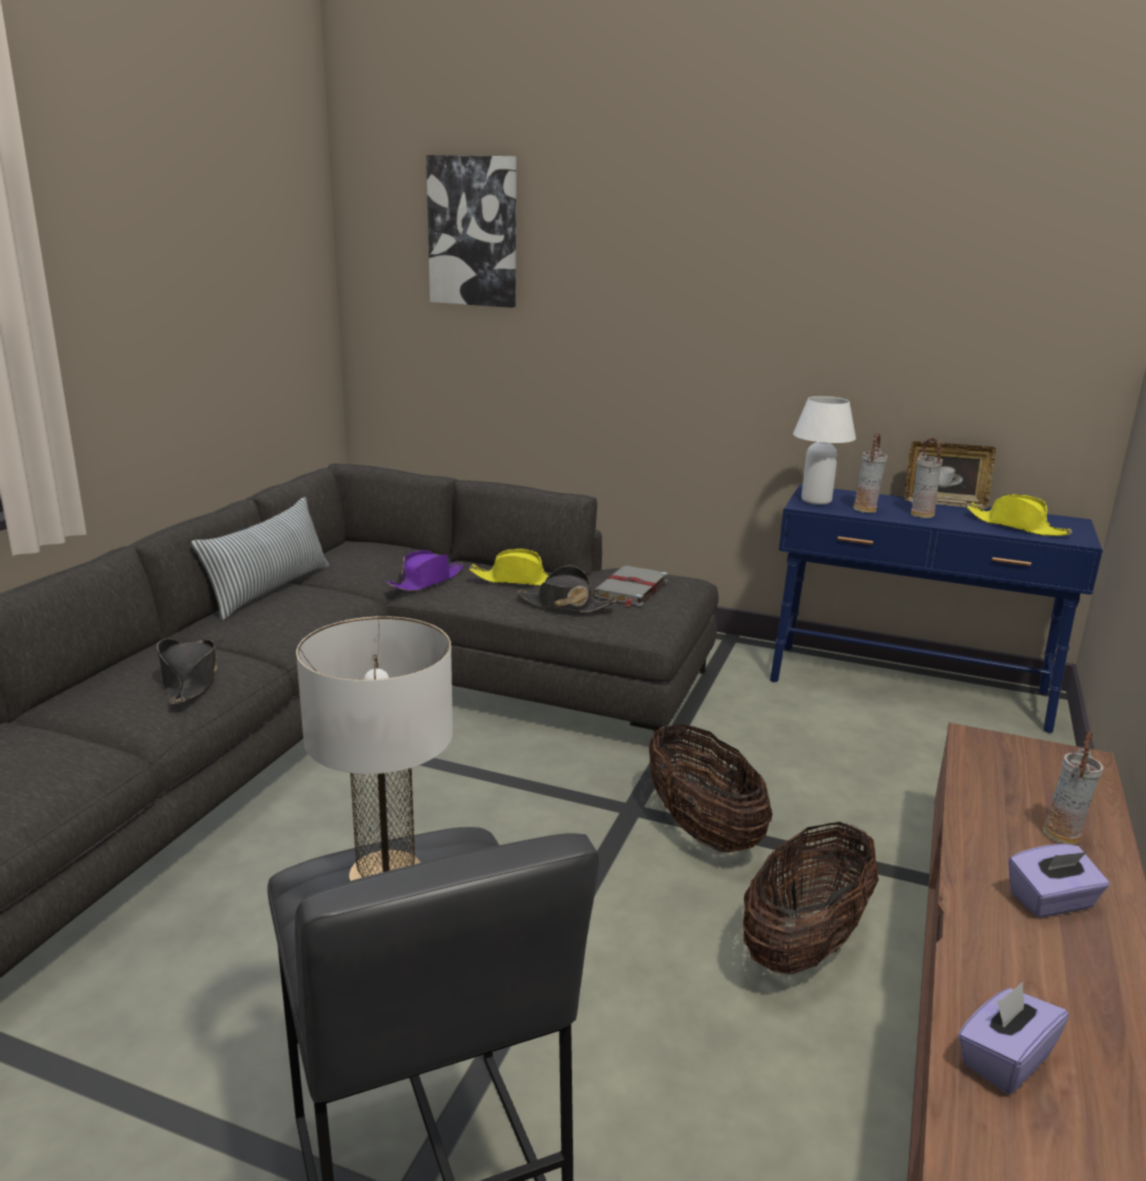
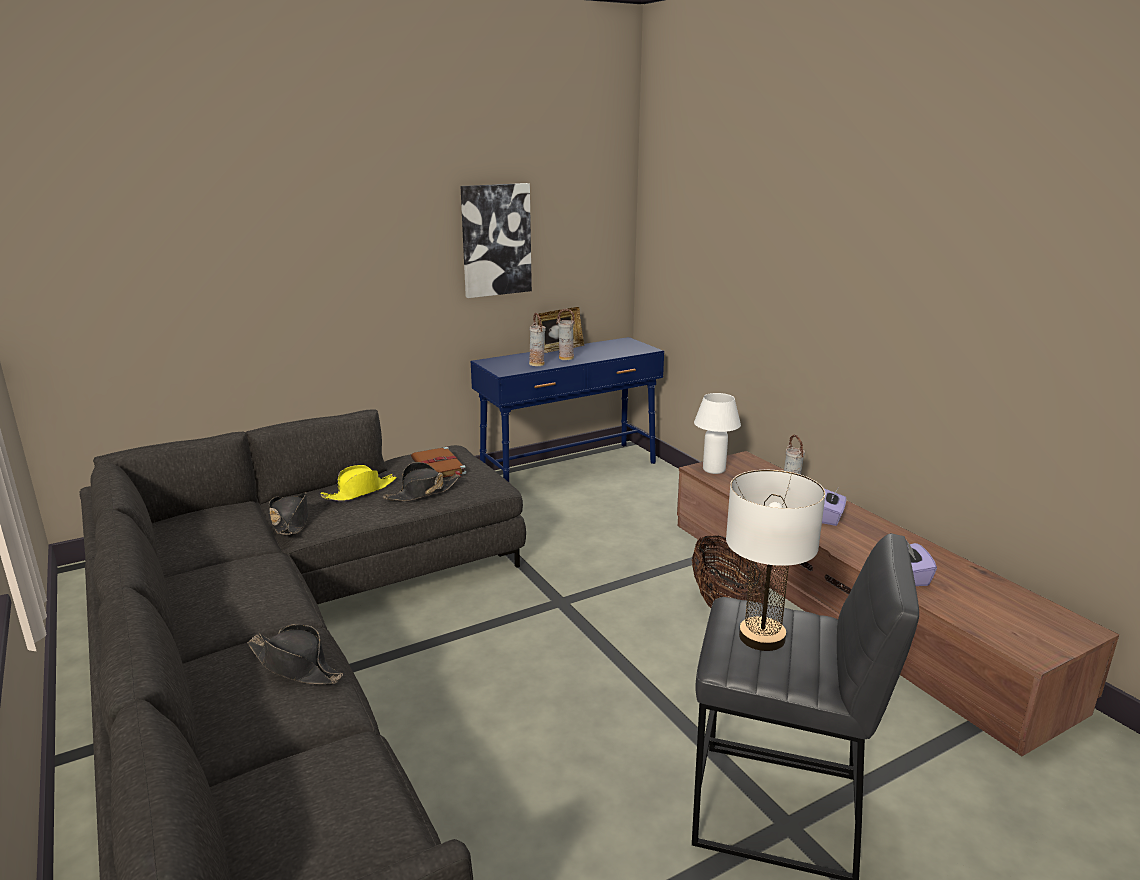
camera: 50 degrees left, 0 degrees up
pillow [191,497,329,620] -> none
purple hat [387,550,464,591] -> black hat [269,492,308,535]
picture [426,155,516,308] -> picture moved to [460,183,532,298]
grey book [593,565,668,607] -> brown book [411,447,466,478]
basket [649,724,773,853] -> none
white table lamp [793,396,856,505] -> white table lamp moved to [694,393,741,474]
yellow hat [966,494,1072,536] -> none

